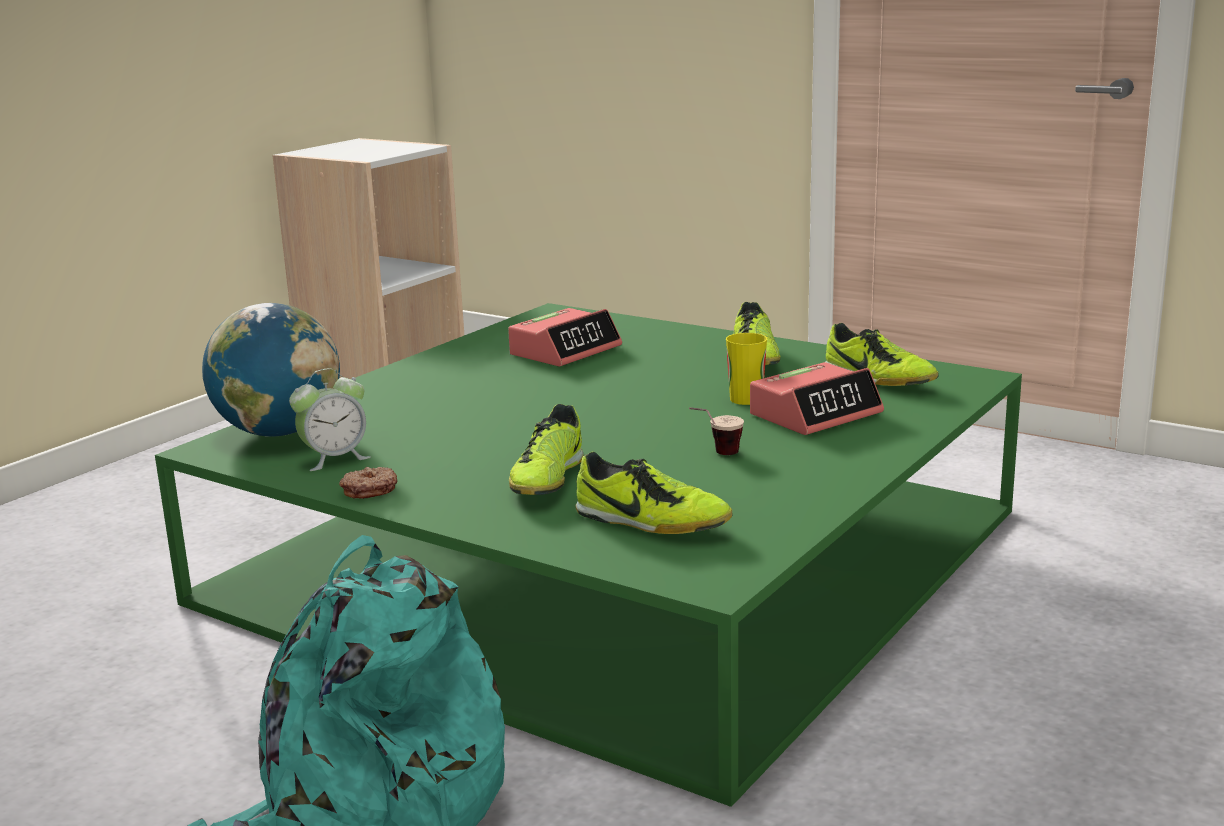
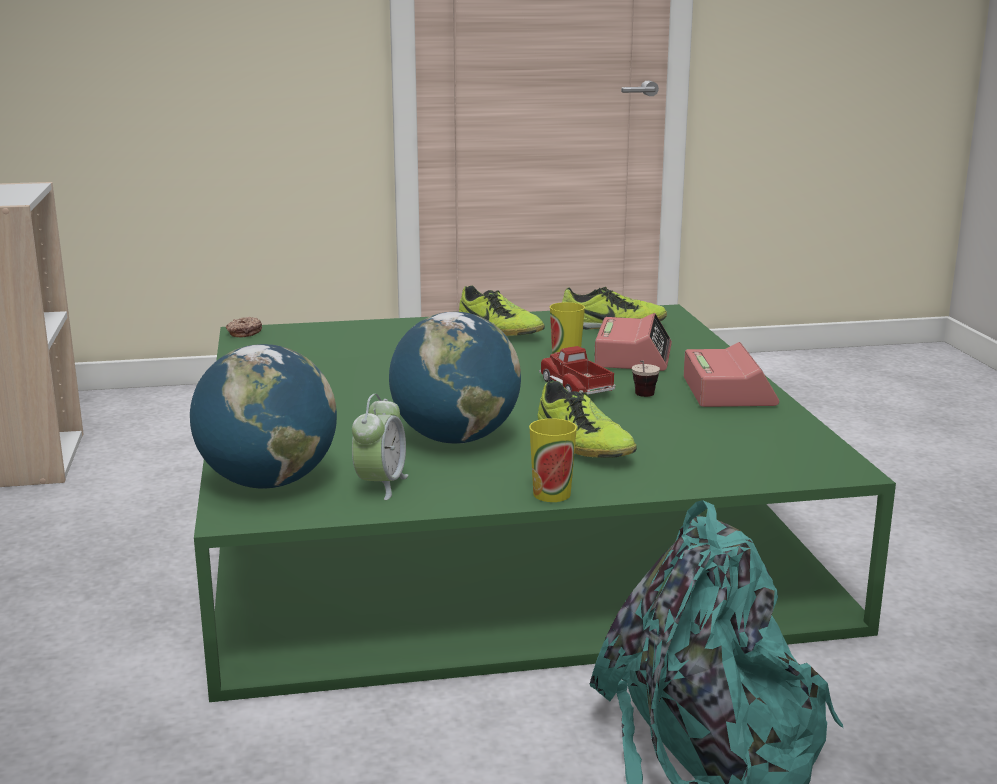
camera: 45 degrees left, 0 degrees up
donut [339,467,397,499] -> donut moved to [226,317,262,338]
alarm clock [508,308,622,366] -> alarm clock moved to [684,342,779,407]
shoe [575,452,733,534] -> none
none -> globe [389,312,521,444]
none -> cup [529,418,577,502]
none -> toy truck [539,346,616,395]

